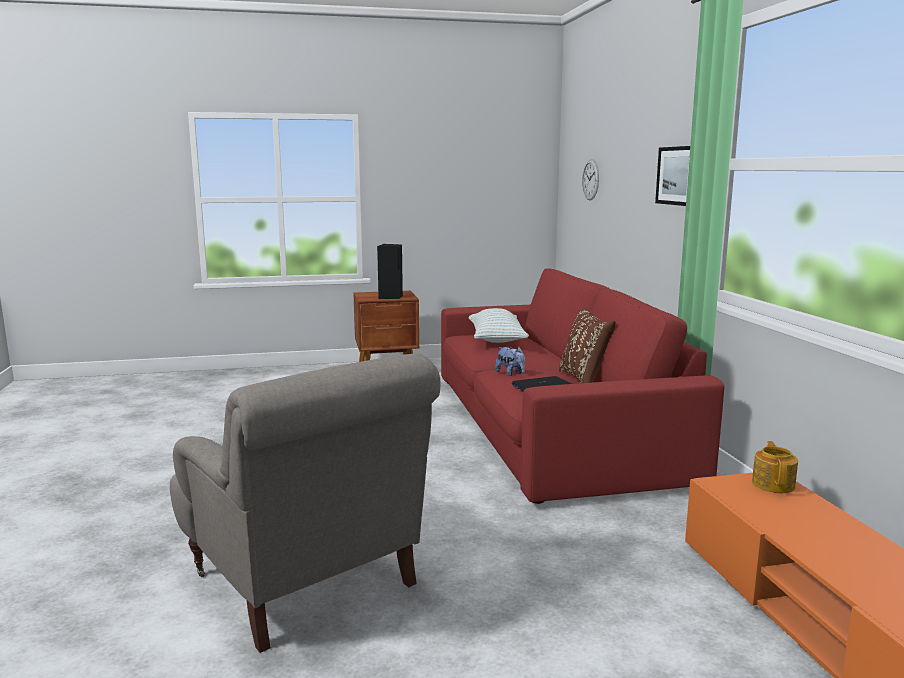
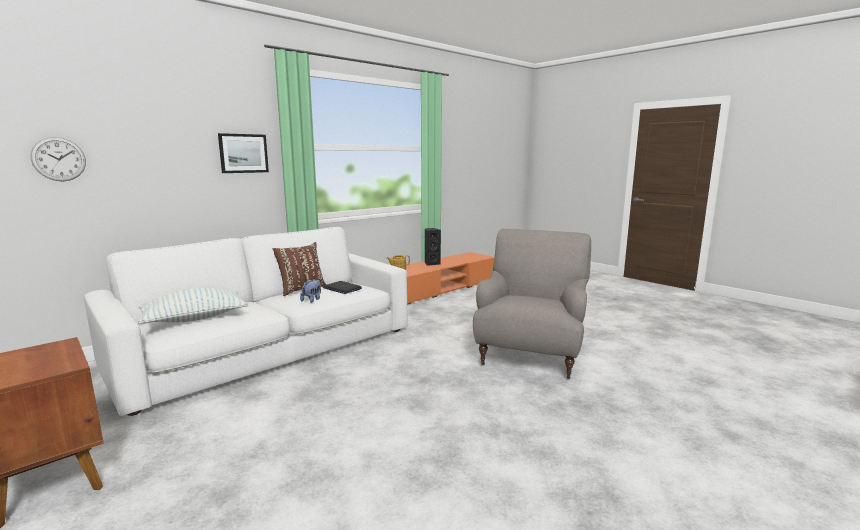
camera: 120 degrees left, 0 degrees up
black speaker [377,244,403,299] -> black speaker moved to [425,228,441,266]
red sofa [441,268,724,504] -> white sofa [84,227,408,416]

